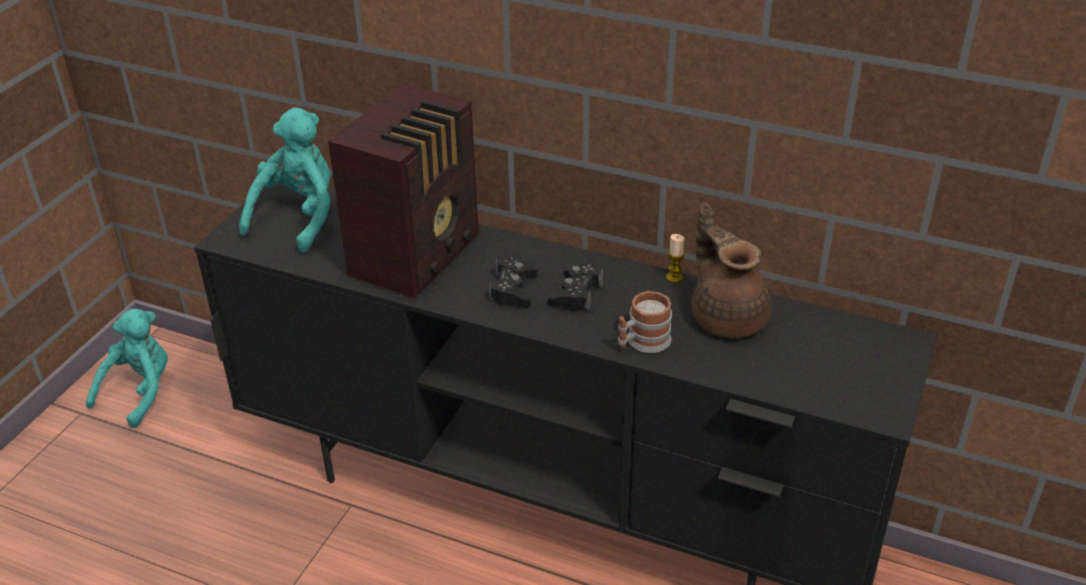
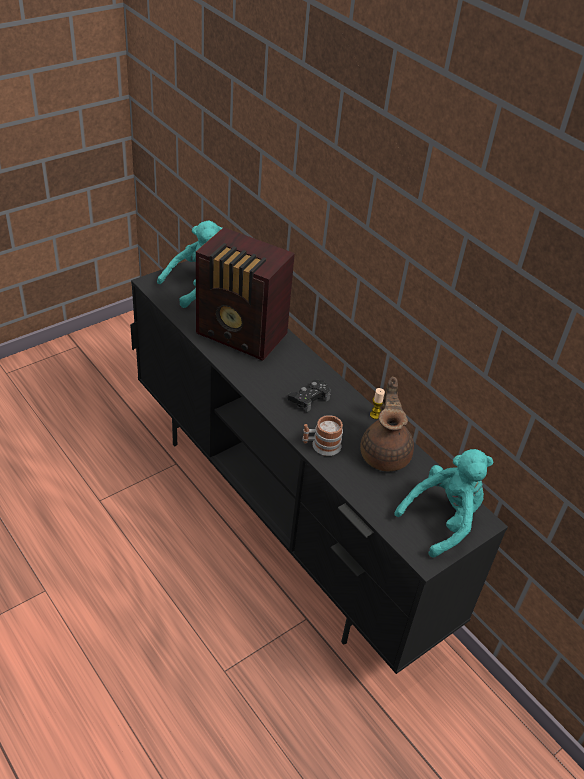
camera: 25 degrees right, 5 degrees up
turquoise plush toy [86,309,168,428] -> turquoise plush toy moved to [394,449,493,557]
radio [328,83,479,299] -> radio turned 60 degrees clockwise [196,227,295,361]
black game controller [489,256,537,307] -> none

